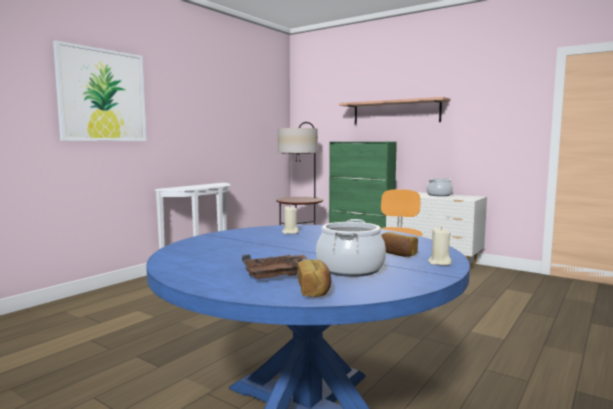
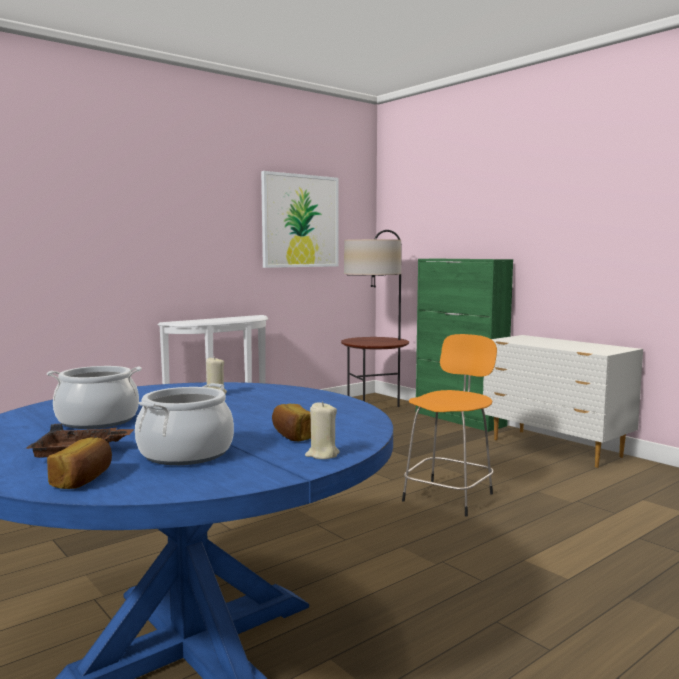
camera: 15 degrees right, 0 degrees up
picture [53,40,146,141] -> picture moved to [261,171,338,268]
shelf [339,97,450,124] -> none
cooking pot [426,178,453,196] -> cooking pot moved to [47,366,142,429]

